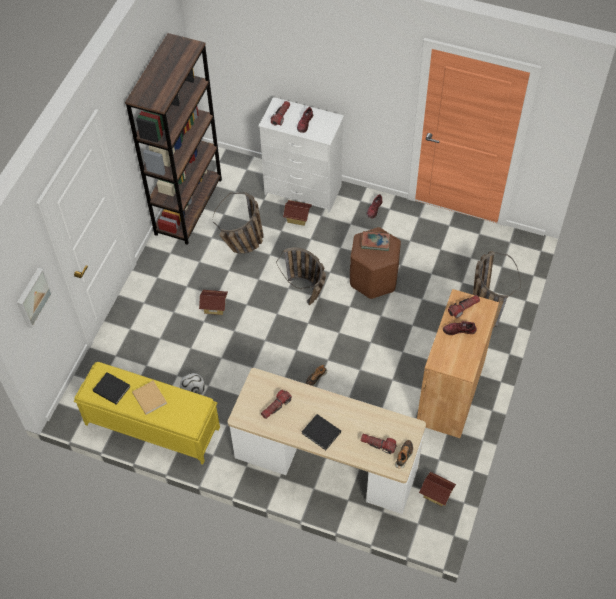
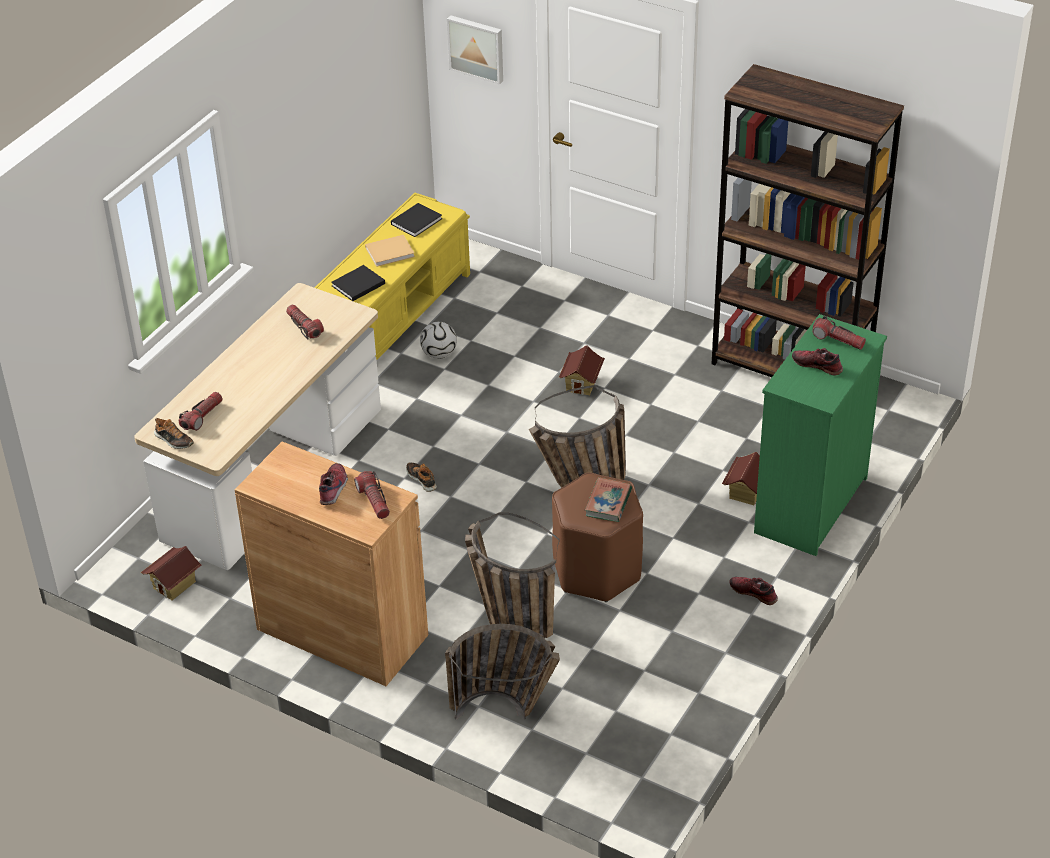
camera: 100 degrees right, 15 degrees down
basket [213,193,263,254] -> basket moved to [465,513,560,638]
white dresser [258,97,344,213] -> green dresser [754,314,887,556]
black book [302,414,341,450] -> black book moved to [331,265,385,301]

